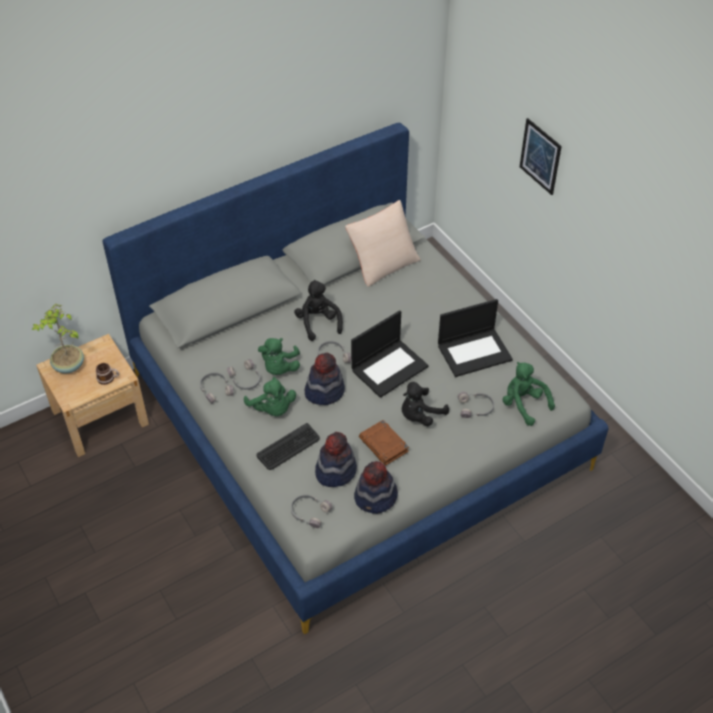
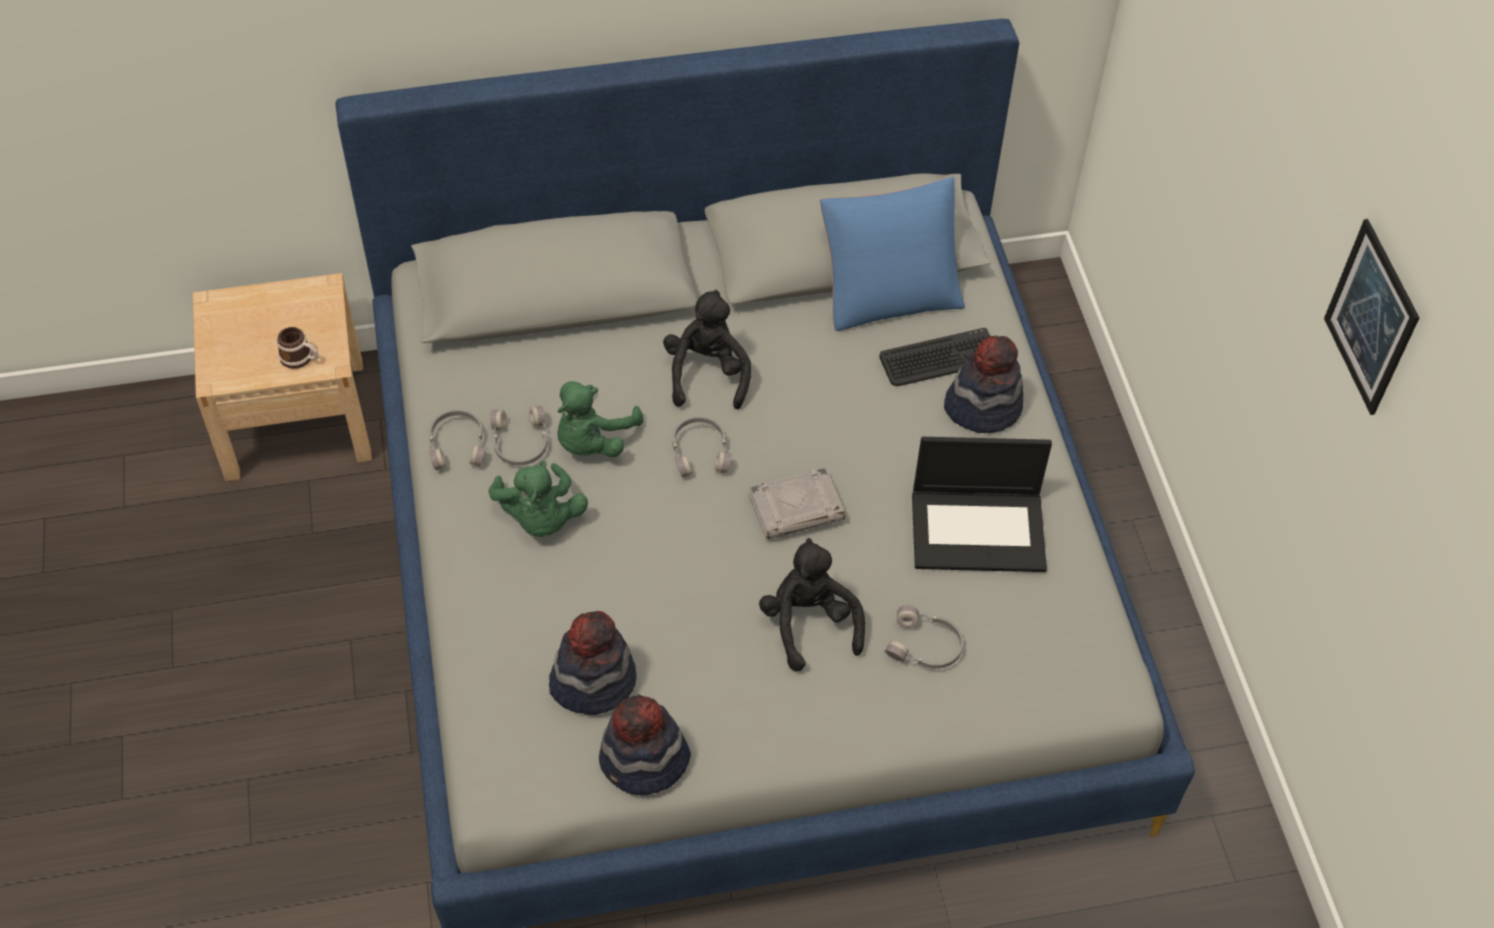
camera: 20 degrees right, 5 degrees up
potted plant [32,304,84,373] -> none
keyboard [256,423,320,470] -> keyboard moved to [879,328,990,386]
grey headphones [291,495,332,528] -> none
hat [304,353,345,405] -> hat moved to [944,336,1023,433]
beige pillow [345,200,421,287] -> blue pillow [820,177,965,331]
laptop [351,310,429,398] -> grey book [749,467,845,539]
brown book [359,420,409,466] -> none
black plush toy [402,382,449,426] -> black plush toy turned 90 degrees clockwise [759,538,865,672]
green plush toy [503,362,555,426] -> none
picture [520,118,562,195] -> picture moved to [1324,219,1420,415]

